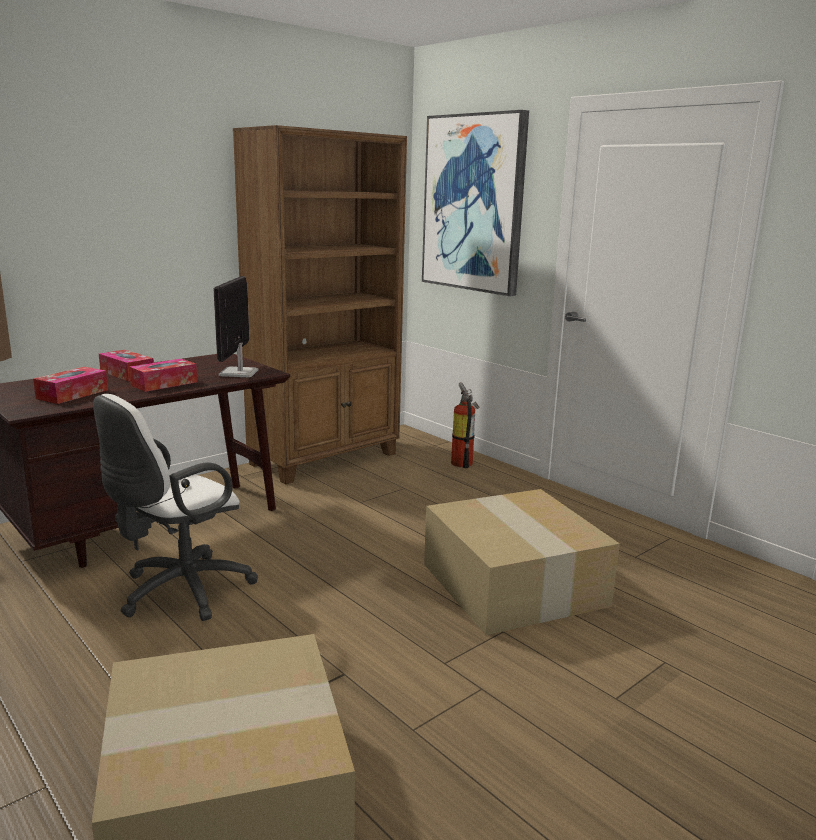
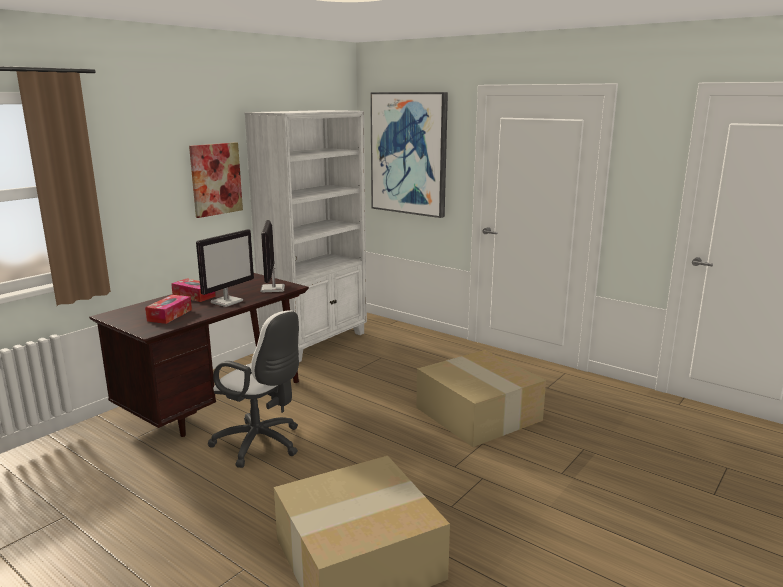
camera: 10 degrees left, 0 degrees up
white office chair [93,394,258,621] -> white office chair turned 90 degrees counterclockwise [208,310,299,468]
tissue box [129,359,197,392] -> monitor [196,229,254,307]
brown bookcase [233,125,407,485] -> white bookcase [244,110,367,362]
fire extinguisher [451,382,480,468] -> none
none -> picture [189,142,243,218]

